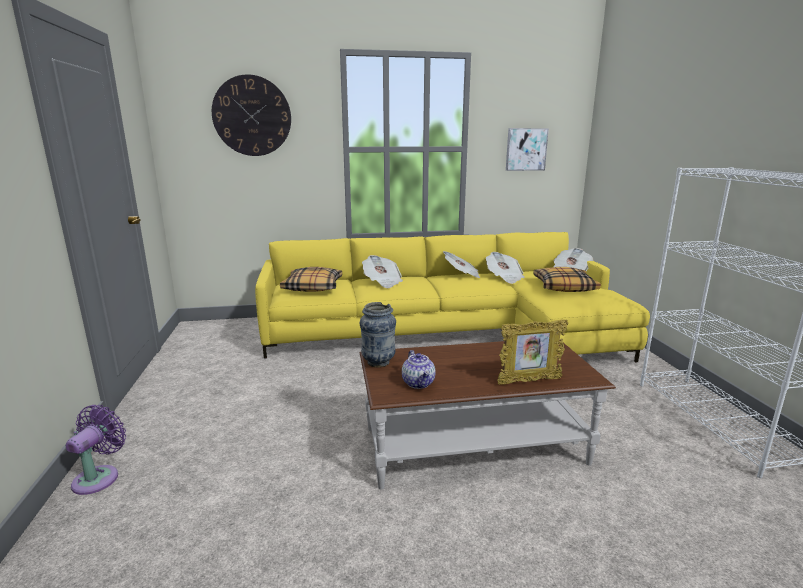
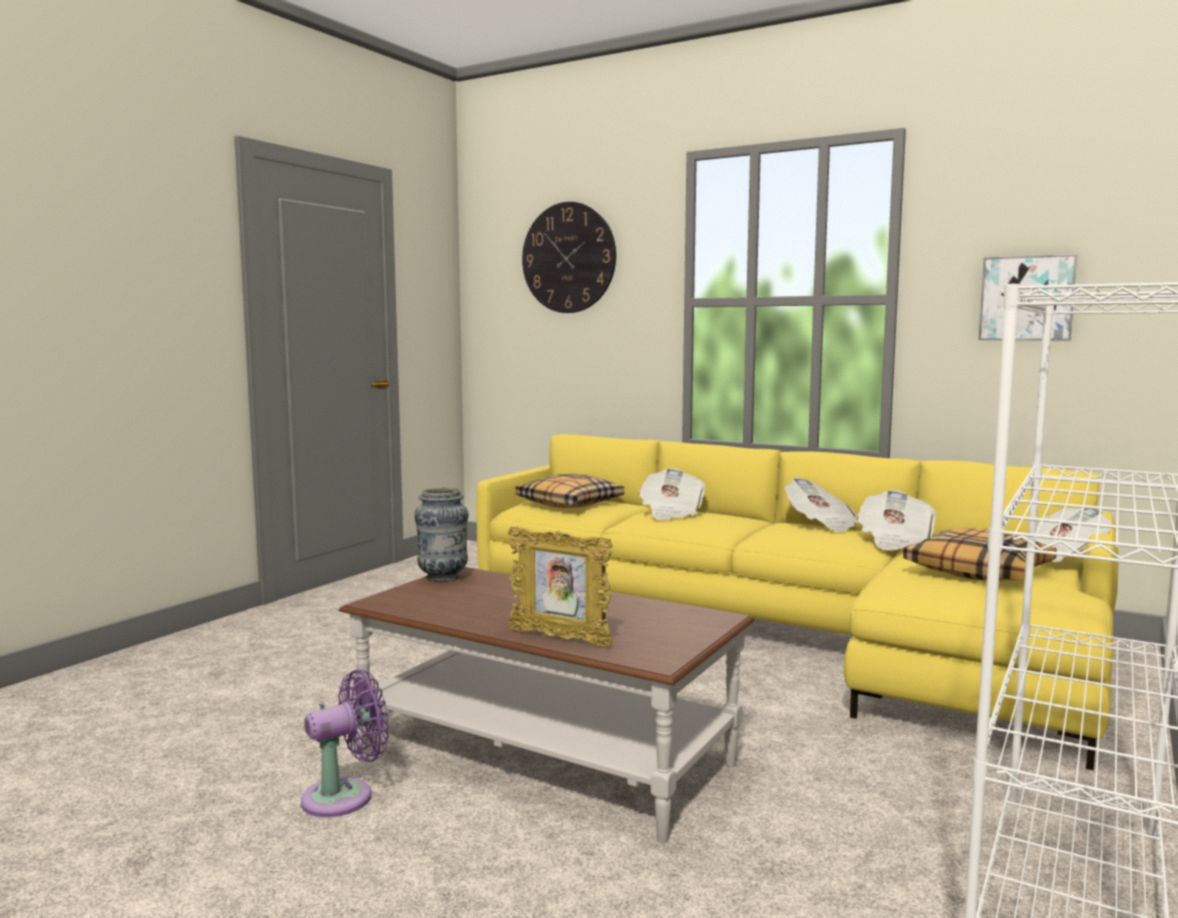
camera: 40 degrees right, 10 degrees down
purple fan [66,405,126,495] -> purple fan moved to [301,669,389,817]
teapot [402,350,436,389] -> none

